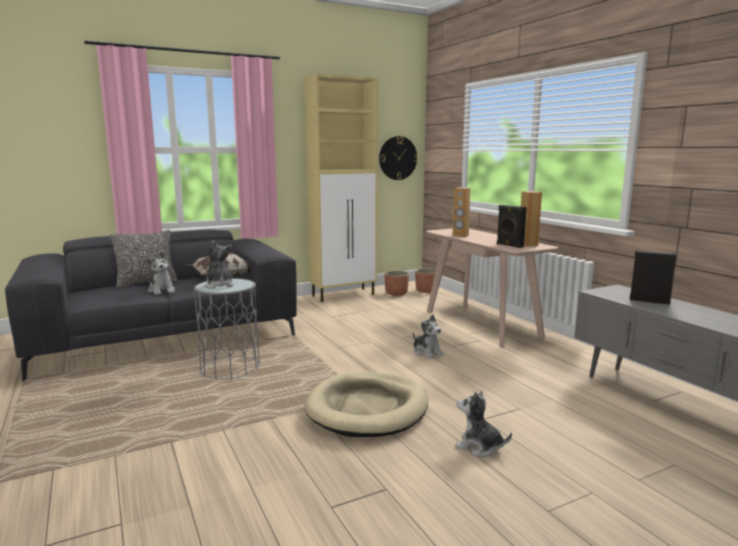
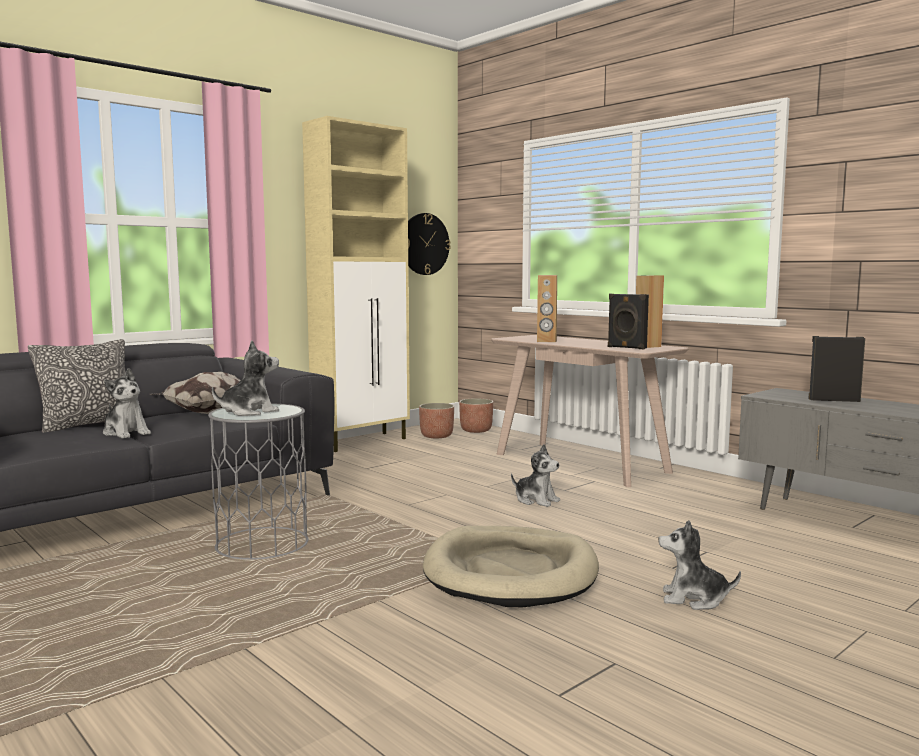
camera: 15 degrees left, 5 degrees down
plush toy [205,240,234,289] -> plush toy turned 90 degrees clockwise [212,340,279,416]

